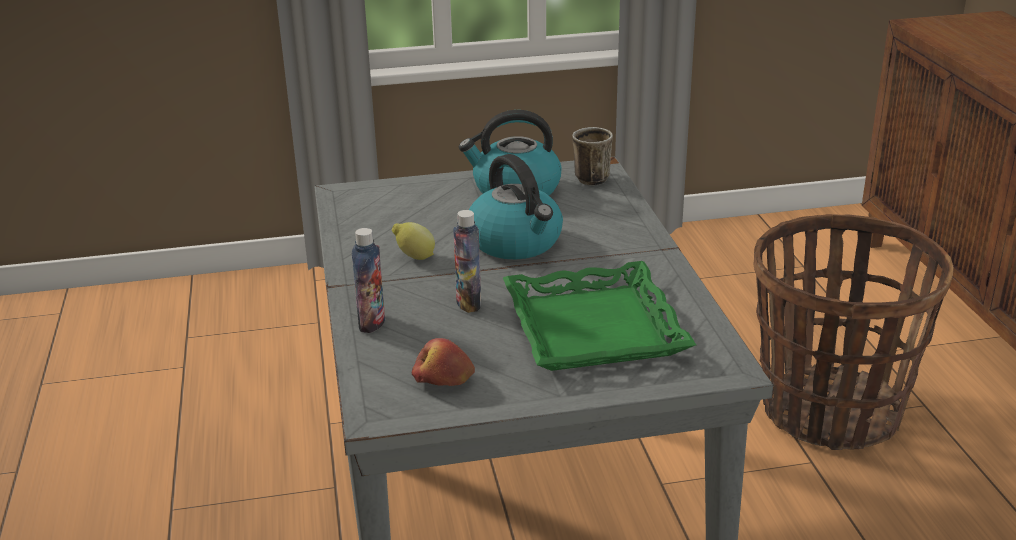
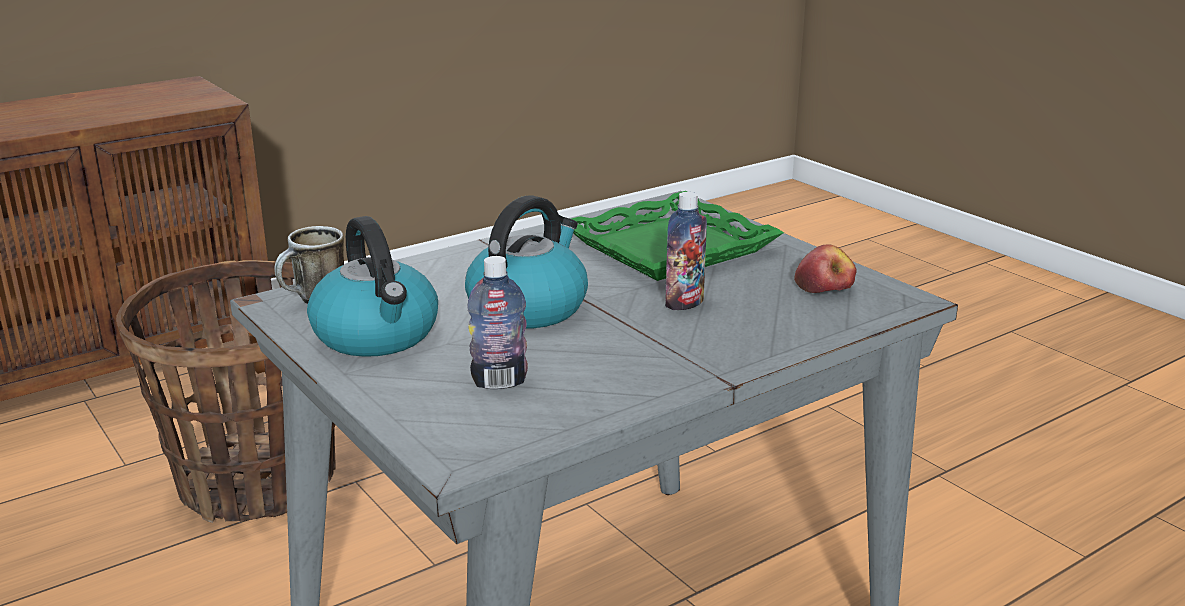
camera: 115 degrees left, 5 degrees down
bottle [352,228,385,333] -> bottle moved to [467,256,528,389]
lemon [392,222,435,260] -> none

